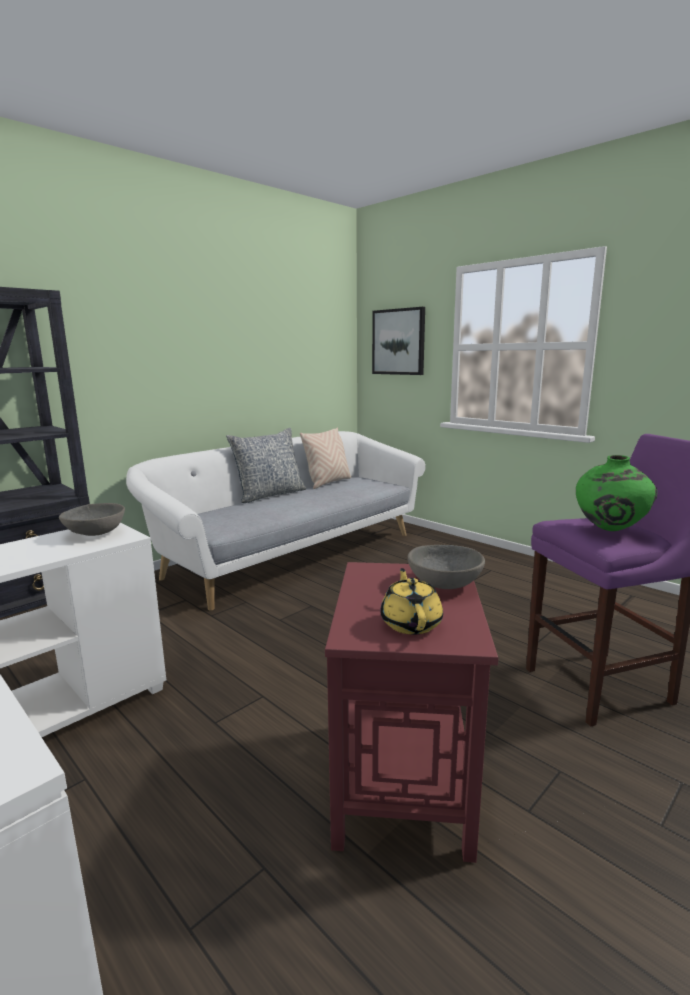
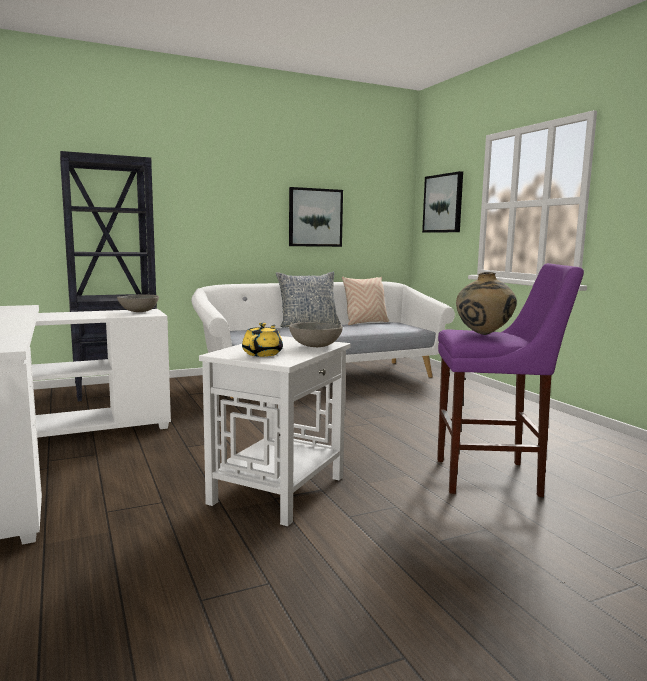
camera: 20 degrees right, 5 degrees down
red side table [325,562,498,863] -> white side table [199,336,351,526]
green vase [576,455,657,531] -> beige vase [456,272,517,335]
none -> picture [289,187,343,247]

